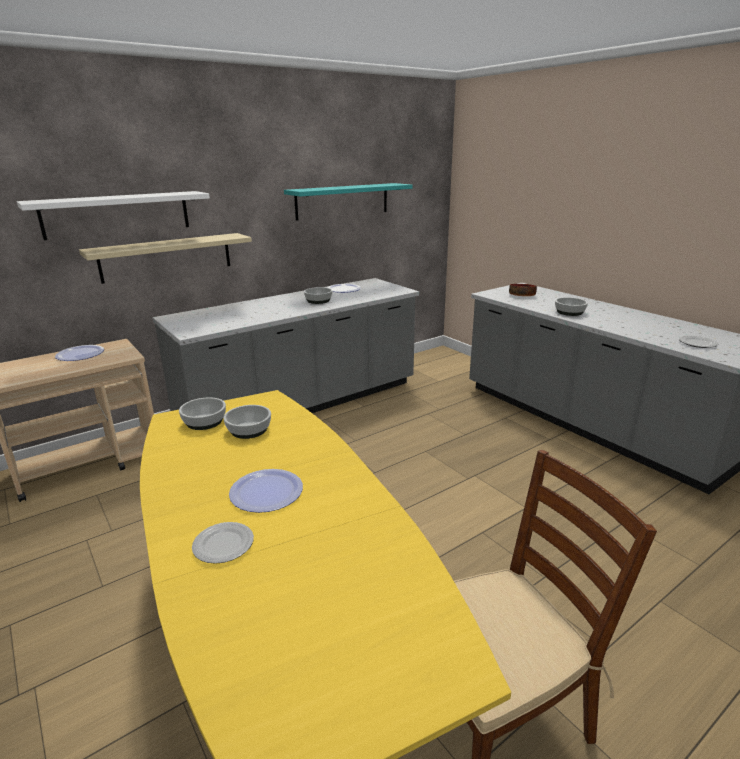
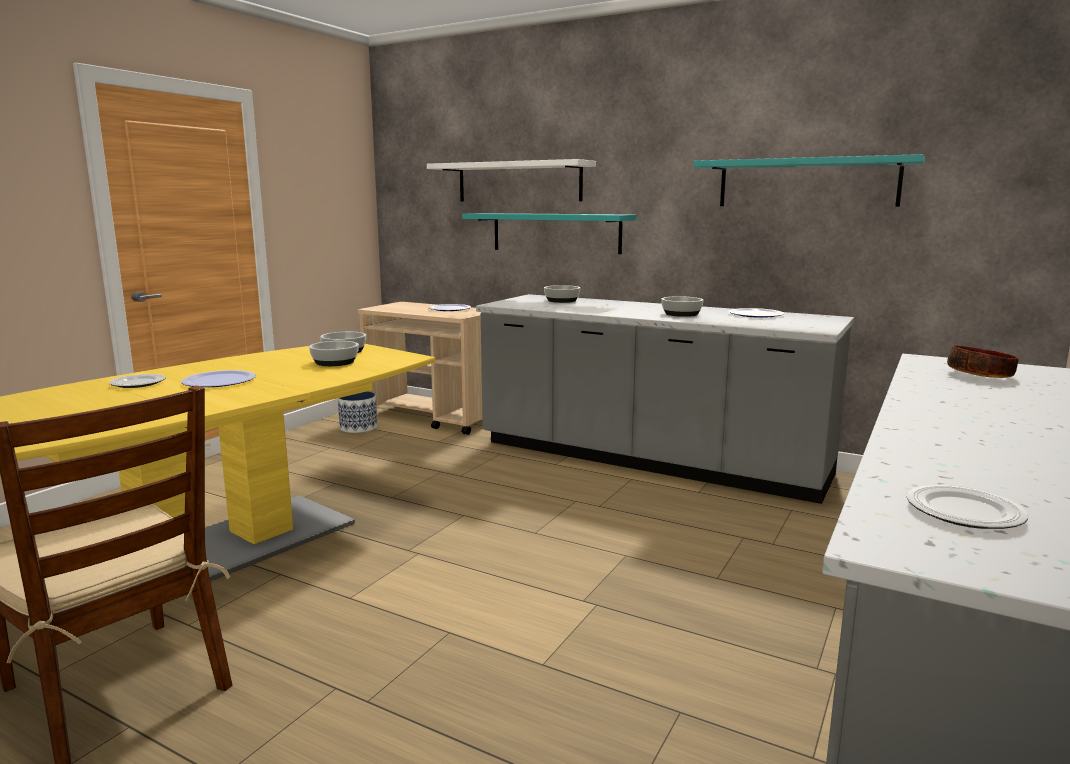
camera: 65 degrees right, 10 degrees down
beige shelf [79,233,252,284] -> turquoise shelf [462,213,636,254]
bowl [555,297,588,316] -> bowl moved to [544,285,580,303]
none -> planter [338,391,377,433]

